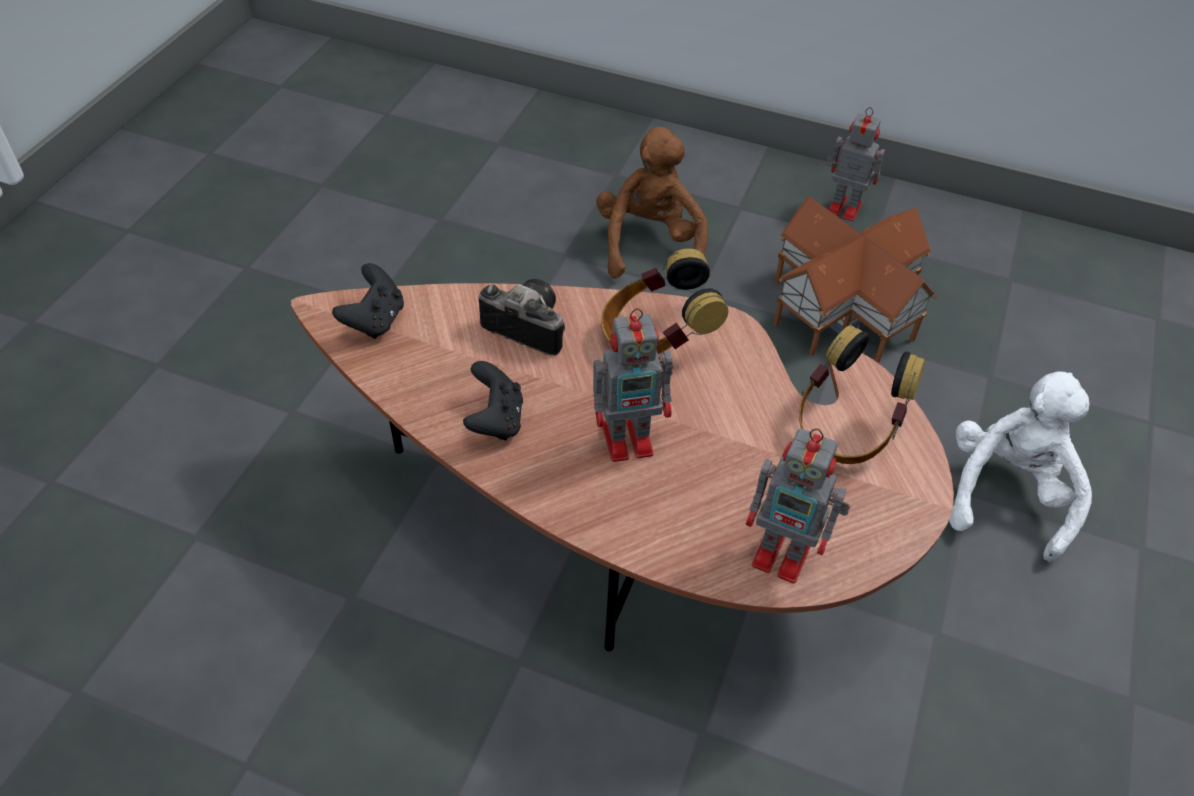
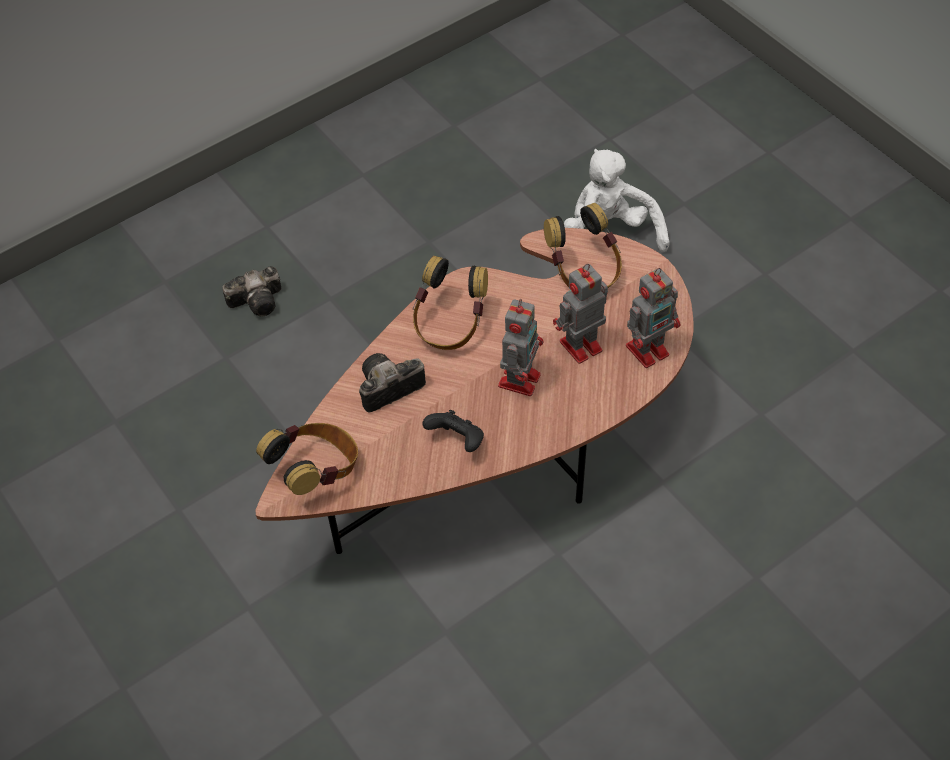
camera: 55 degrees left, 5 degrees up
black game controller [332,263,404,339] -> headphones [256,423,358,495]
brown plush toy [596,127,708,279] -> camera [222,266,281,316]
toy house [774,196,937,363] -> none
toy robot [826,107,885,221] -> toy robot moved to [553,264,608,364]

